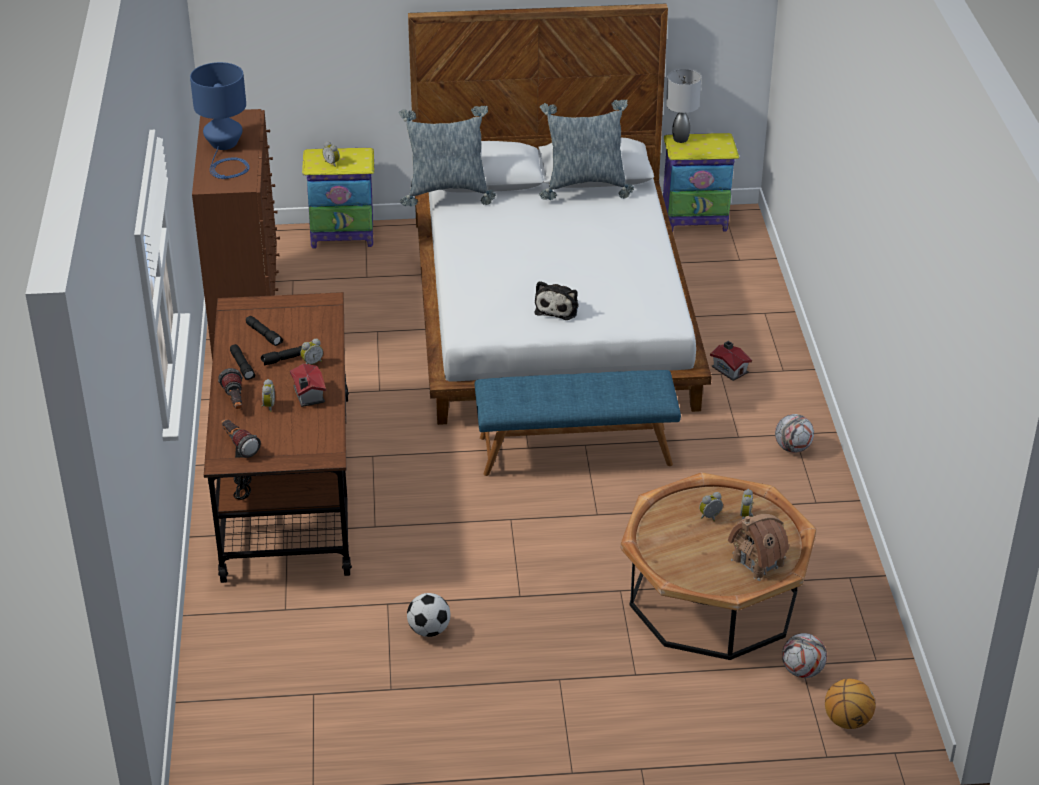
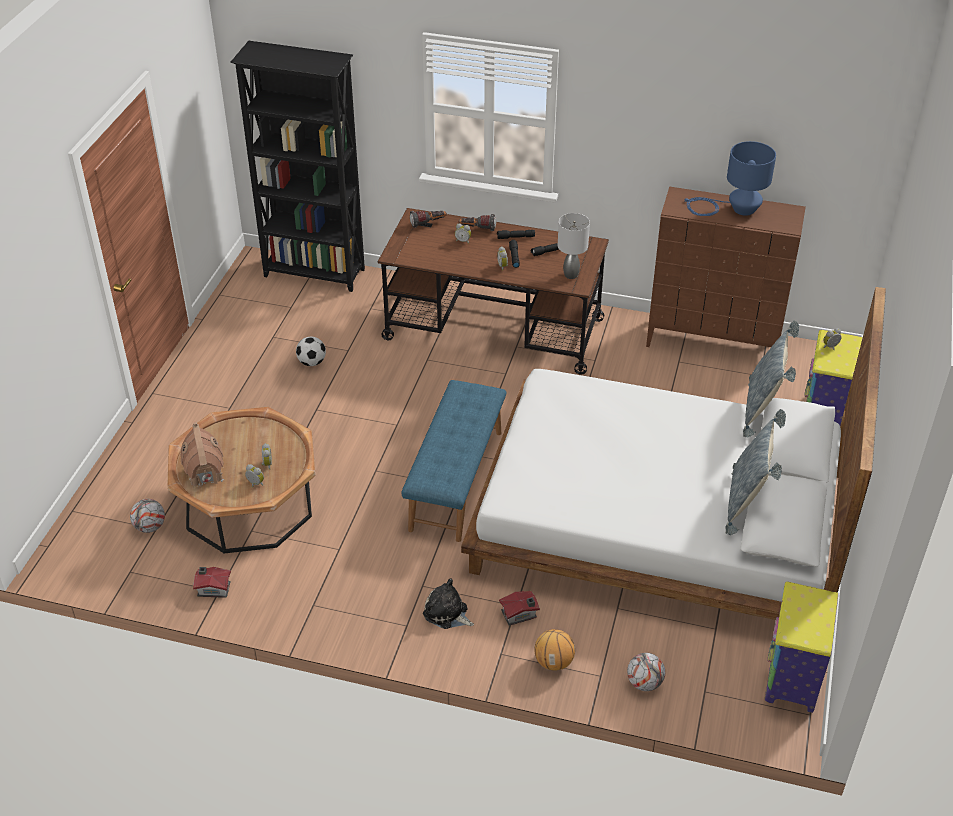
camera: 110 degrees right, 5 degrees up
toy house [290,364,326,407] -> toy house moved to [193,567,231,598]
plush toy [534,281,579,320] -> plush toy moved to [423,578,474,629]
grey table lamp [666,69,701,143] -> grey table lamp moved to [558,213,590,279]
football [775,414,814,453] -> football moved to [627,653,665,691]
basketball [825,679,876,729] -> basketball moved to [534,629,575,670]
none -> black bookcase [230,41,365,292]

